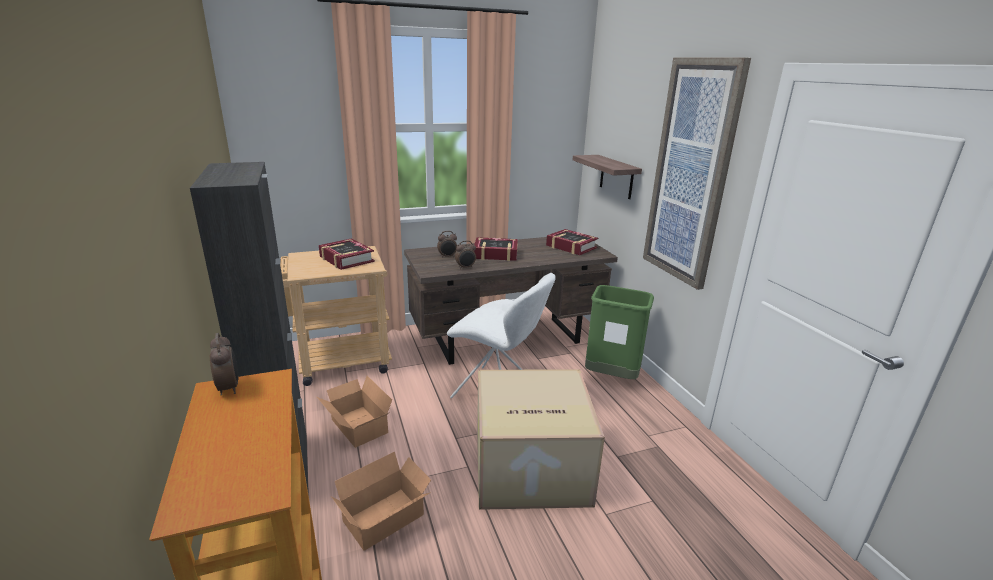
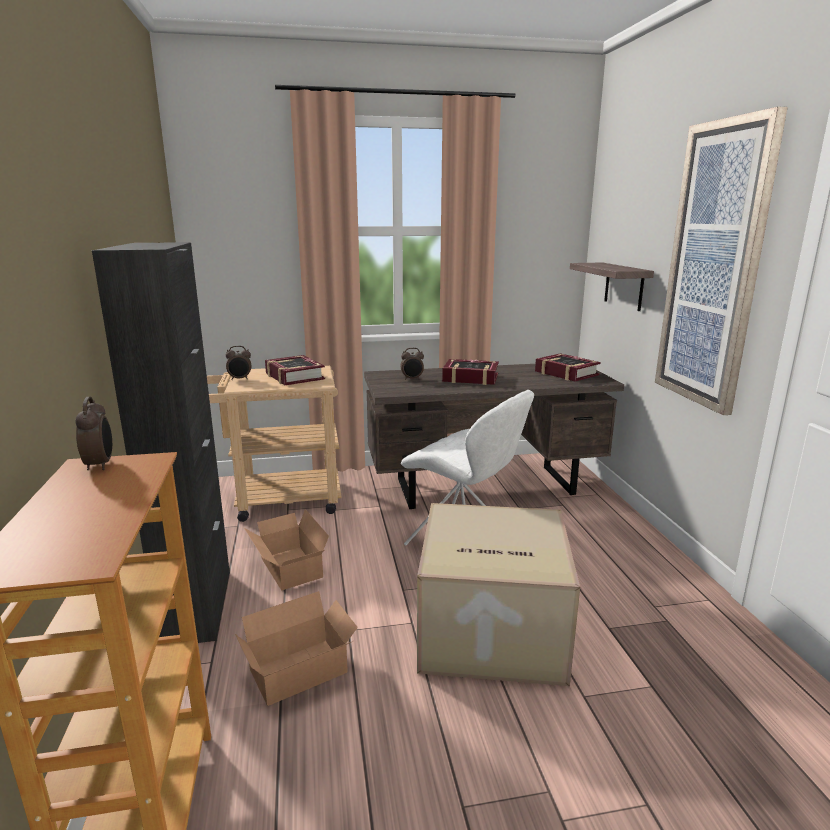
camera: 10 degrees right, 5 degrees down
alarm clock [455,240,476,269] -> alarm clock moved to [226,346,252,380]
green trash can [585,285,654,379] -> none

